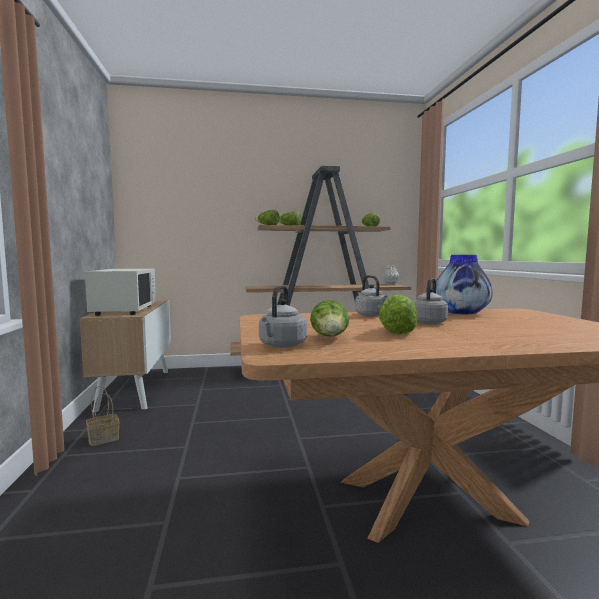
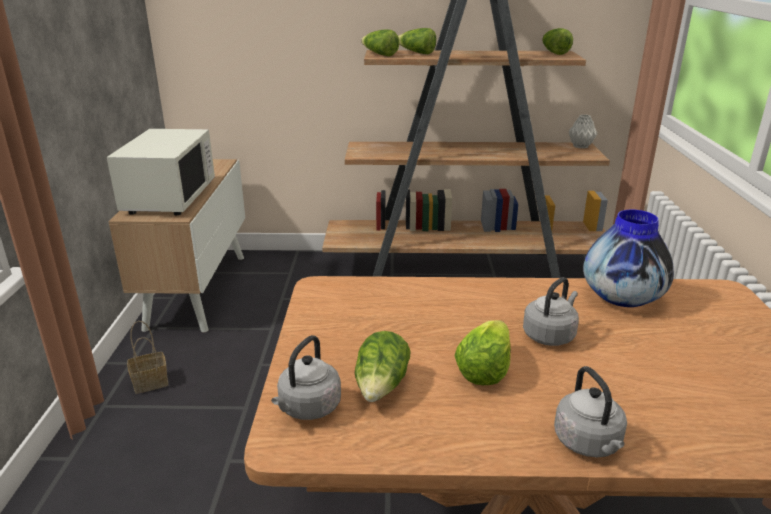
camera: 10 degrees right, 20 degrees up
grey kettle [355,275,388,316] -> grey kettle moved to [554,366,627,457]

